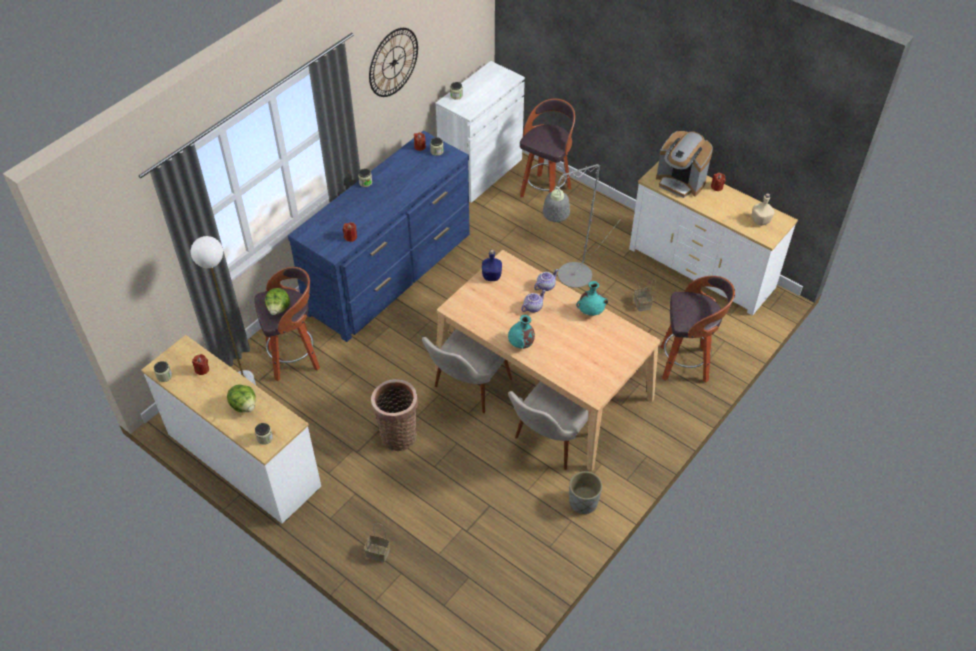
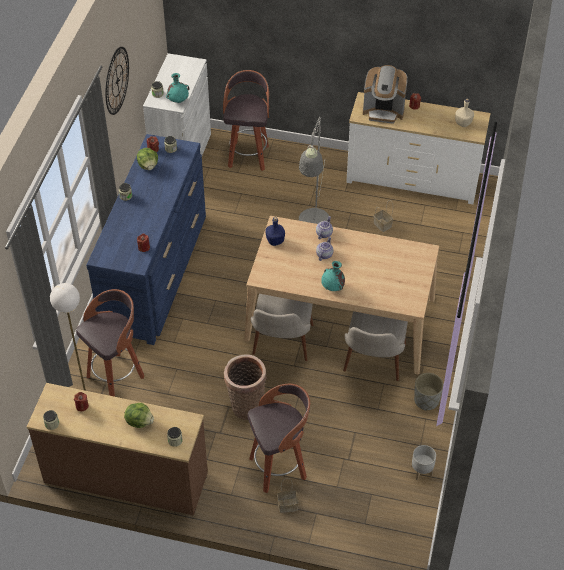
camera: 25 degrees left, 0 degrees up
white dresser [141,335,321,524] -> brown dresser [27,383,208,516]
lettuce [265,288,290,315] -> lettuce moved to [137,148,158,170]
turquoise vase [576,281,608,316] -> turquoise vase moved to [166,73,190,103]
stool [661,276,735,383] -> stool moved to [248,384,310,493]
none -> grey planter [412,445,436,480]

